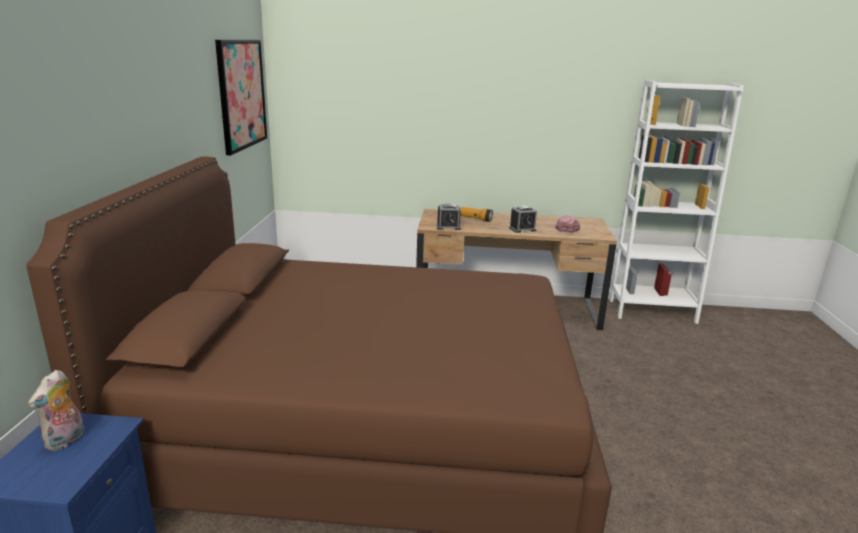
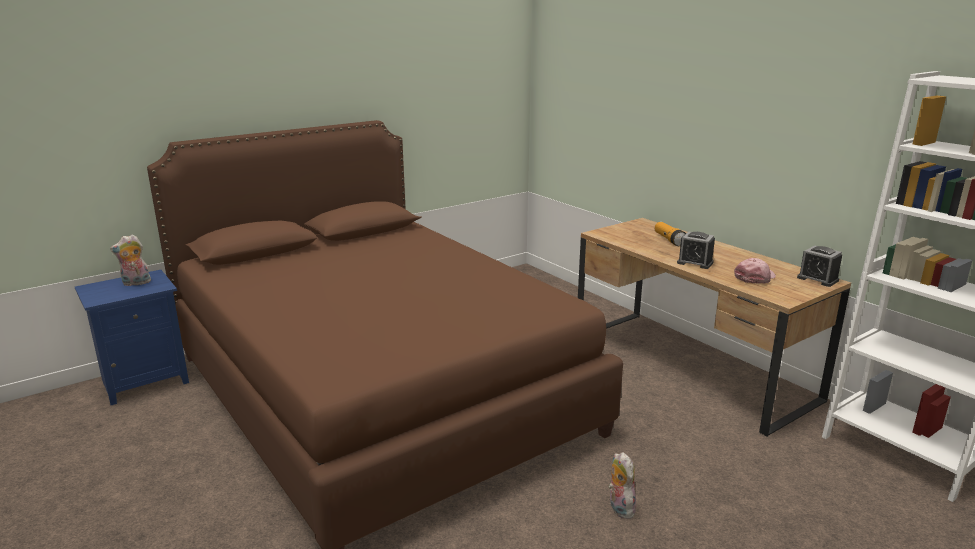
camera: 50 degrees right, 0 degrees up
picture [215,40,267,155] -> none
alarm clock [436,204,461,230] -> alarm clock moved to [797,246,842,287]
none -> plush toy [608,452,636,519]

